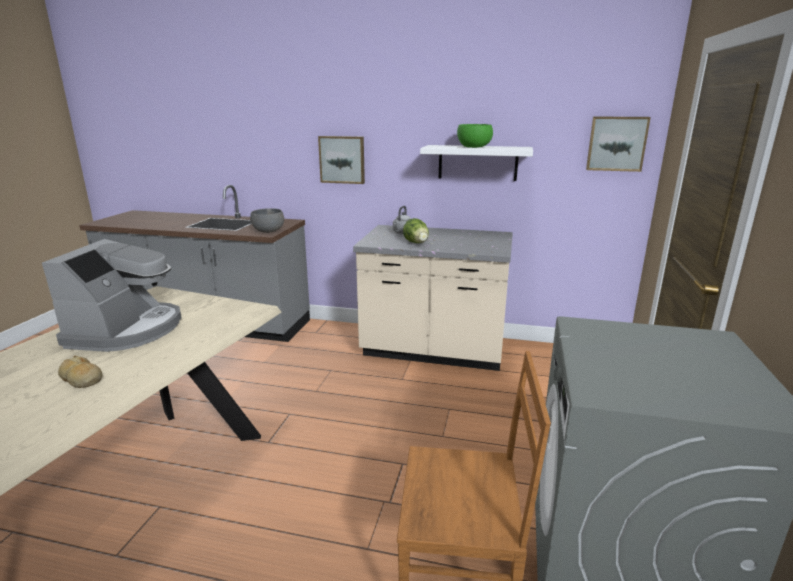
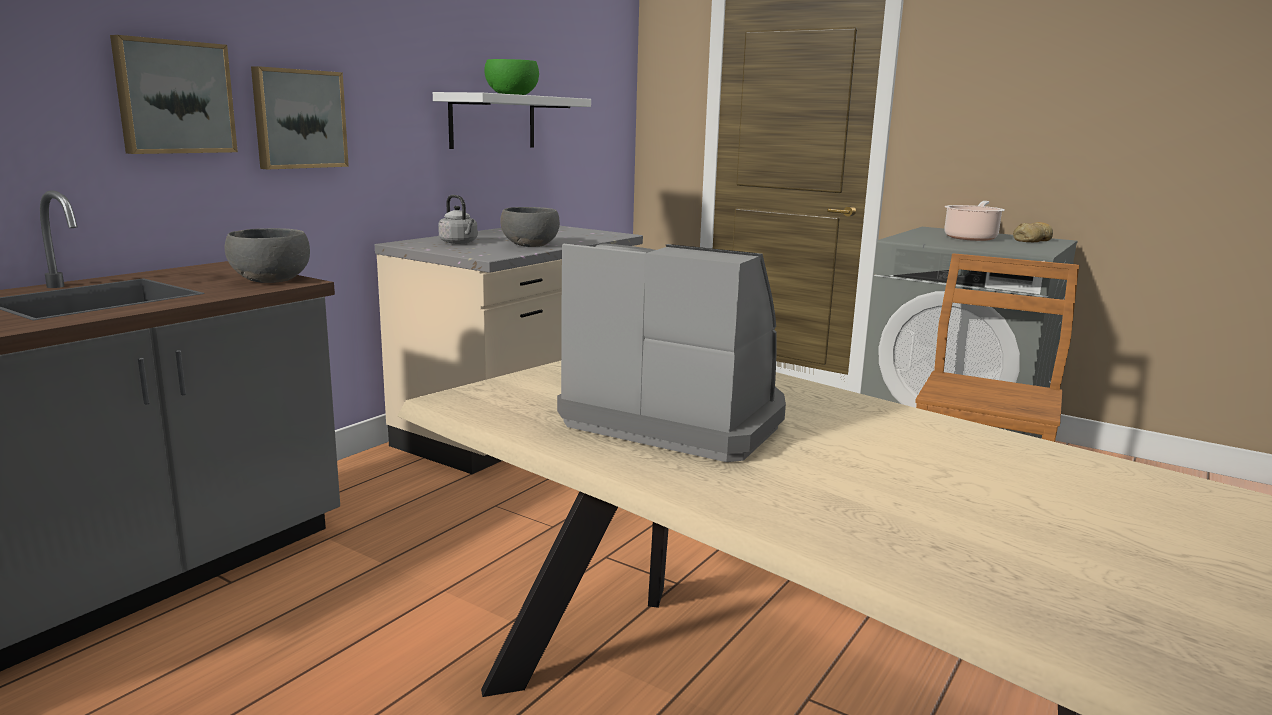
camera: 70 degrees left, 5 degrees down
bread [58,356,103,388] -> bread moved to [1013,222,1053,242]
lettuce [403,218,429,243] -> grey bowl [500,207,560,247]
picture [586,117,651,172] -> picture moved to [110,35,238,154]
none -> cooking pot [944,201,1005,241]

